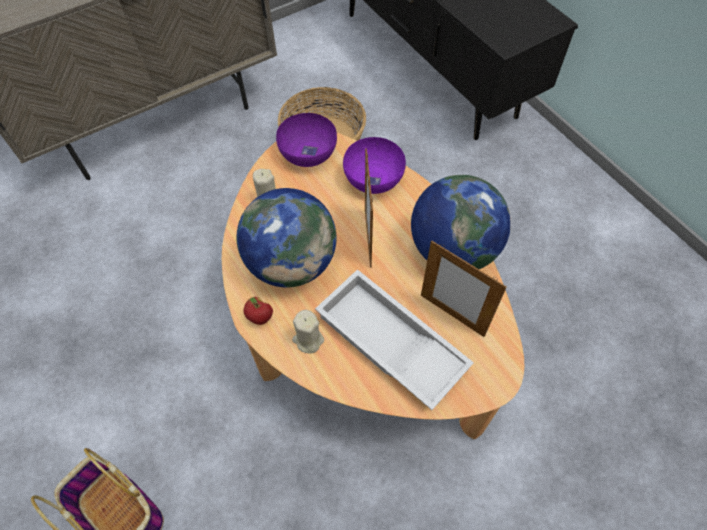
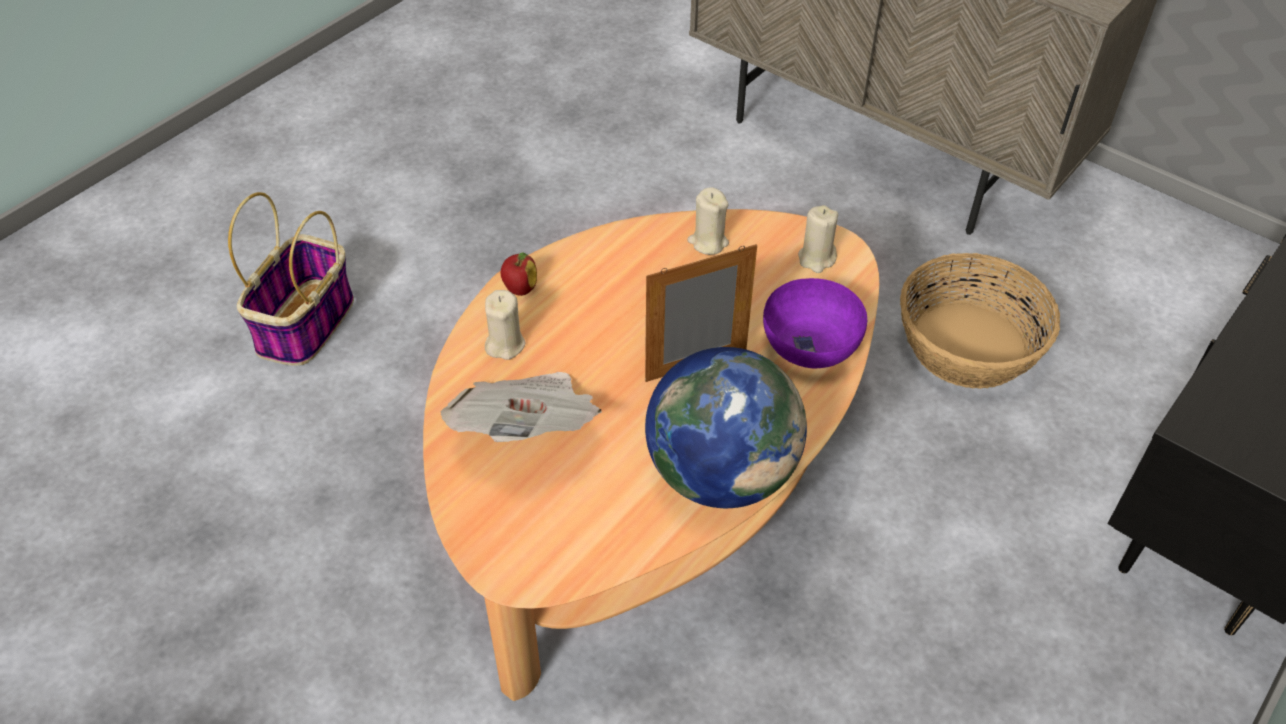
camera: 70 degrees right, 10 degrees down
globe [236,188,336,287] -> none
purple bowl [276,113,337,167] -> beige candle [798,205,838,273]
white tray [315,269,474,410] -> newspaper [440,372,602,442]
picture frame [421,241,507,337] -> none

